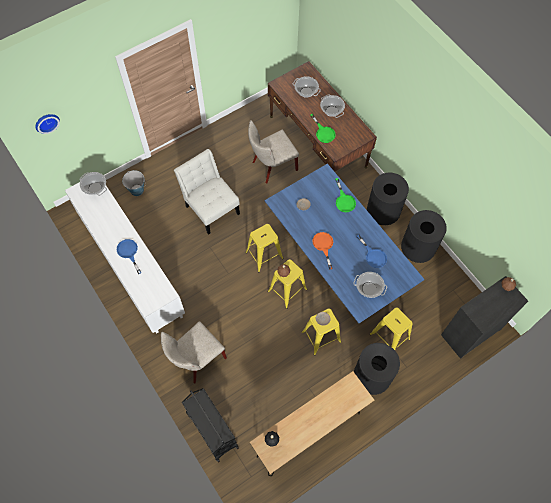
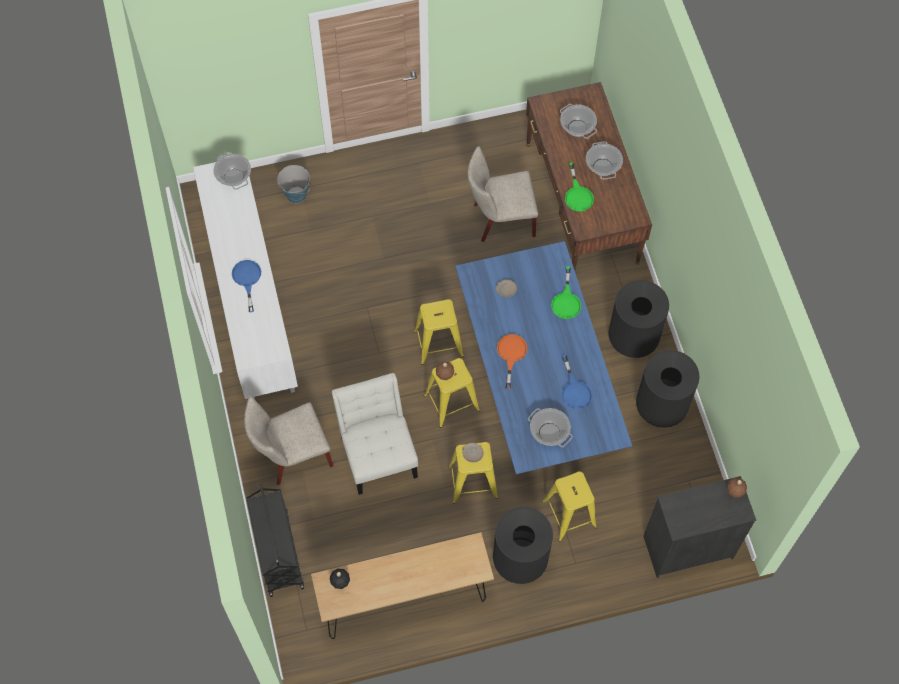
camera: 20 degrees right, 0 degrees up
wall clock [35,114,60,134] -> none
white chair [174,149,240,235] -> white chair moved to [332,373,418,495]

